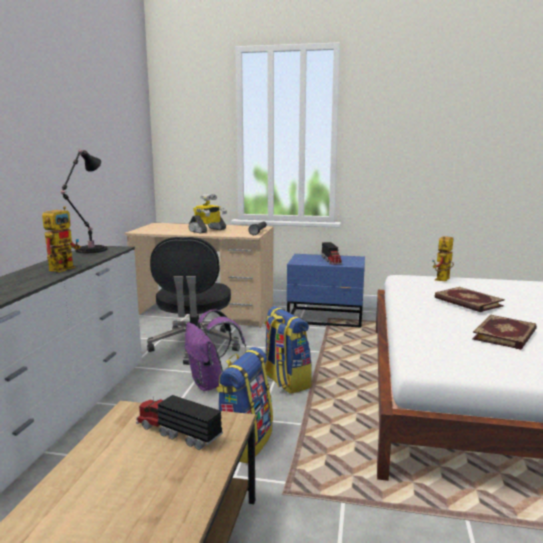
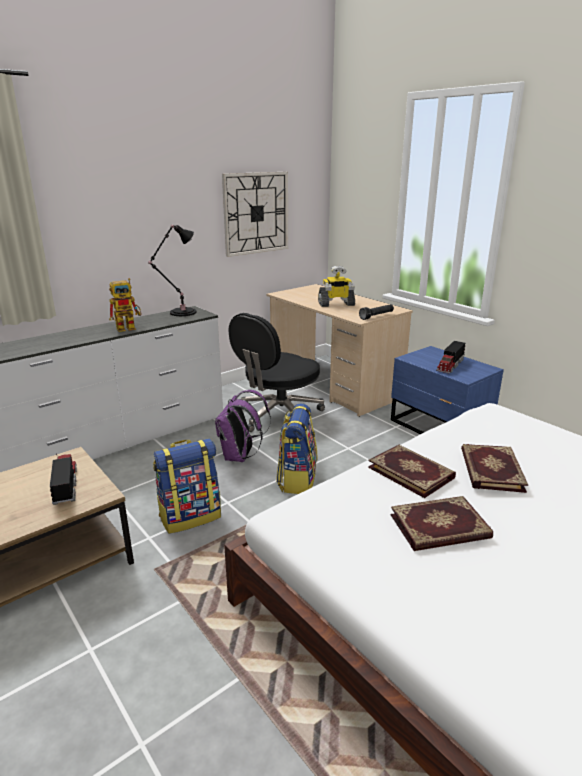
camera: 40 degrees right, 10 degrees up
toy robot [433,236,454,281] -> none
none -> wall clock [222,172,288,257]
none -> book [368,445,456,498]

